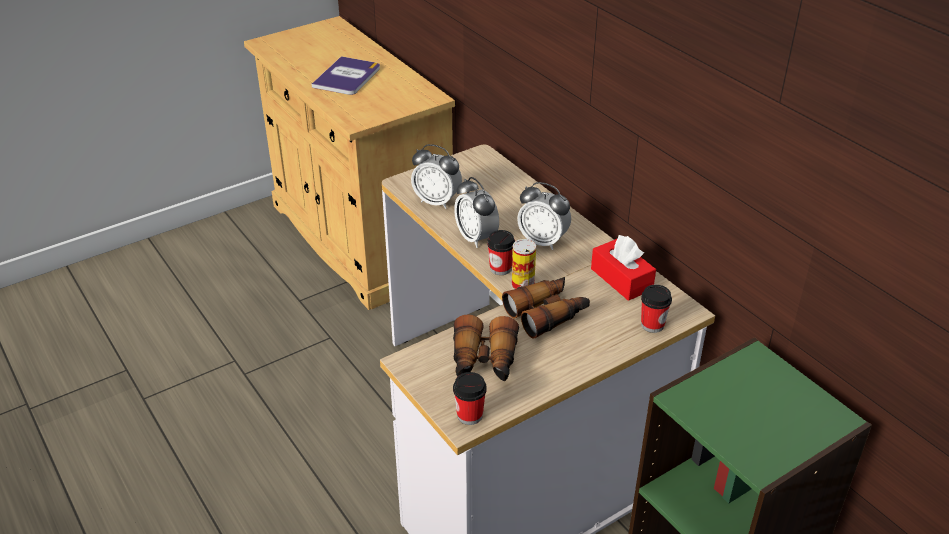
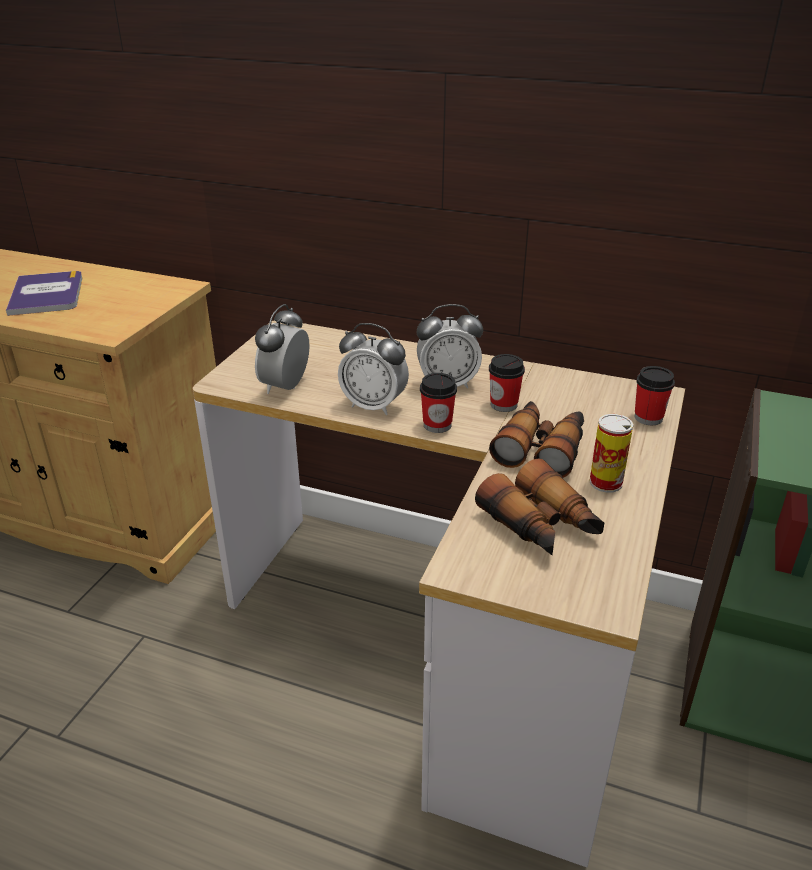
camera: 35 degrees left, 5 degrees down
alarm clock [411,144,462,209] -> alarm clock turned 120 degrees clockwise [255,304,310,394]
cup [453,372,487,425] -> cup moved to [489,354,525,412]
can [511,239,536,290] -> can moved to [589,414,634,493]
red tissue box [591,235,656,301] -> none

